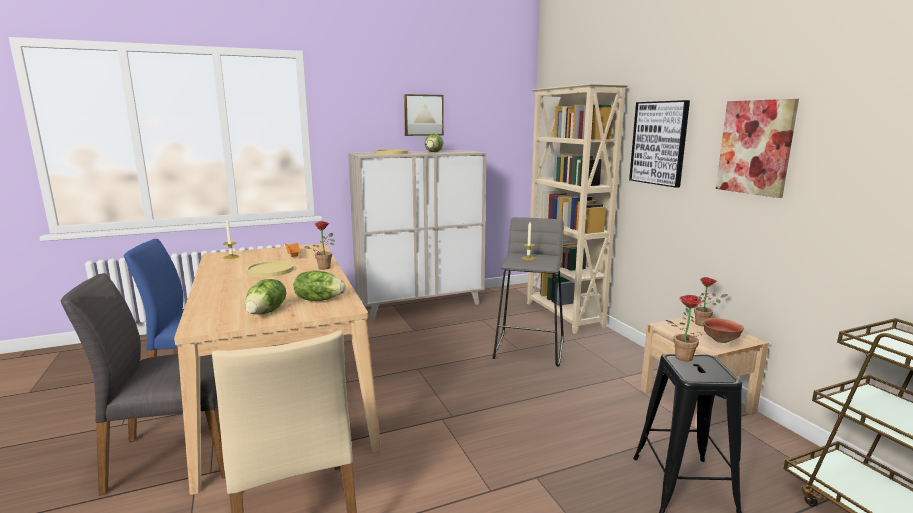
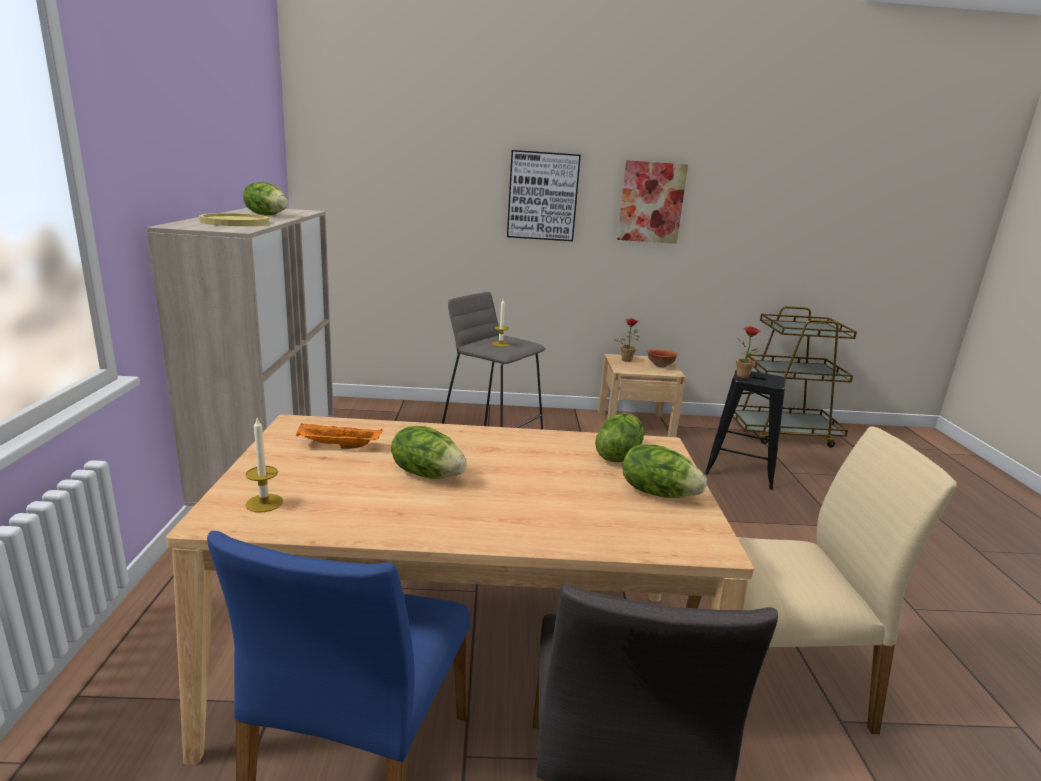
camera: 70 degrees left, 5 degrees up
yellow plate [245,261,294,277] -> lettuce [391,426,467,479]
potted plant [305,221,335,270] -> none
picture [404,94,444,136] -> none
beige bookcase [527,84,628,334] -> none

